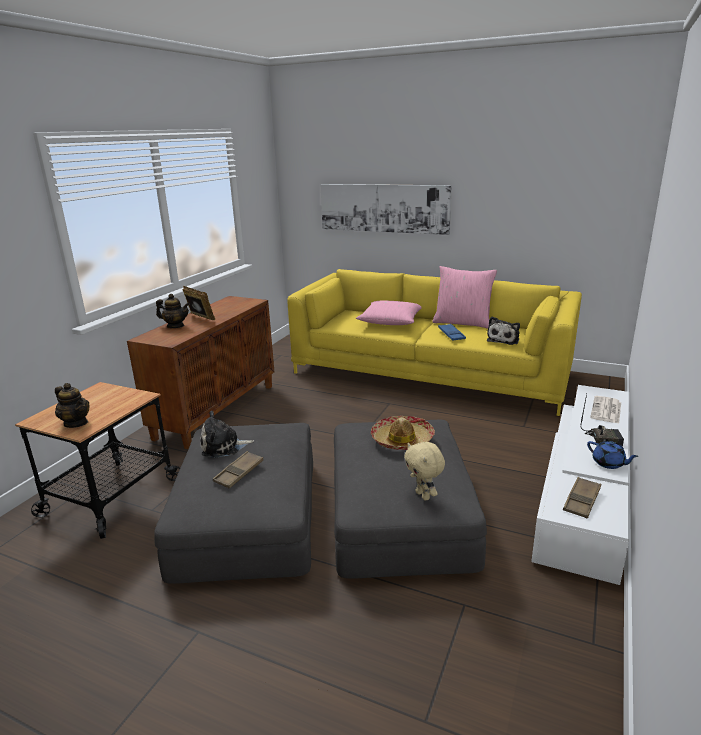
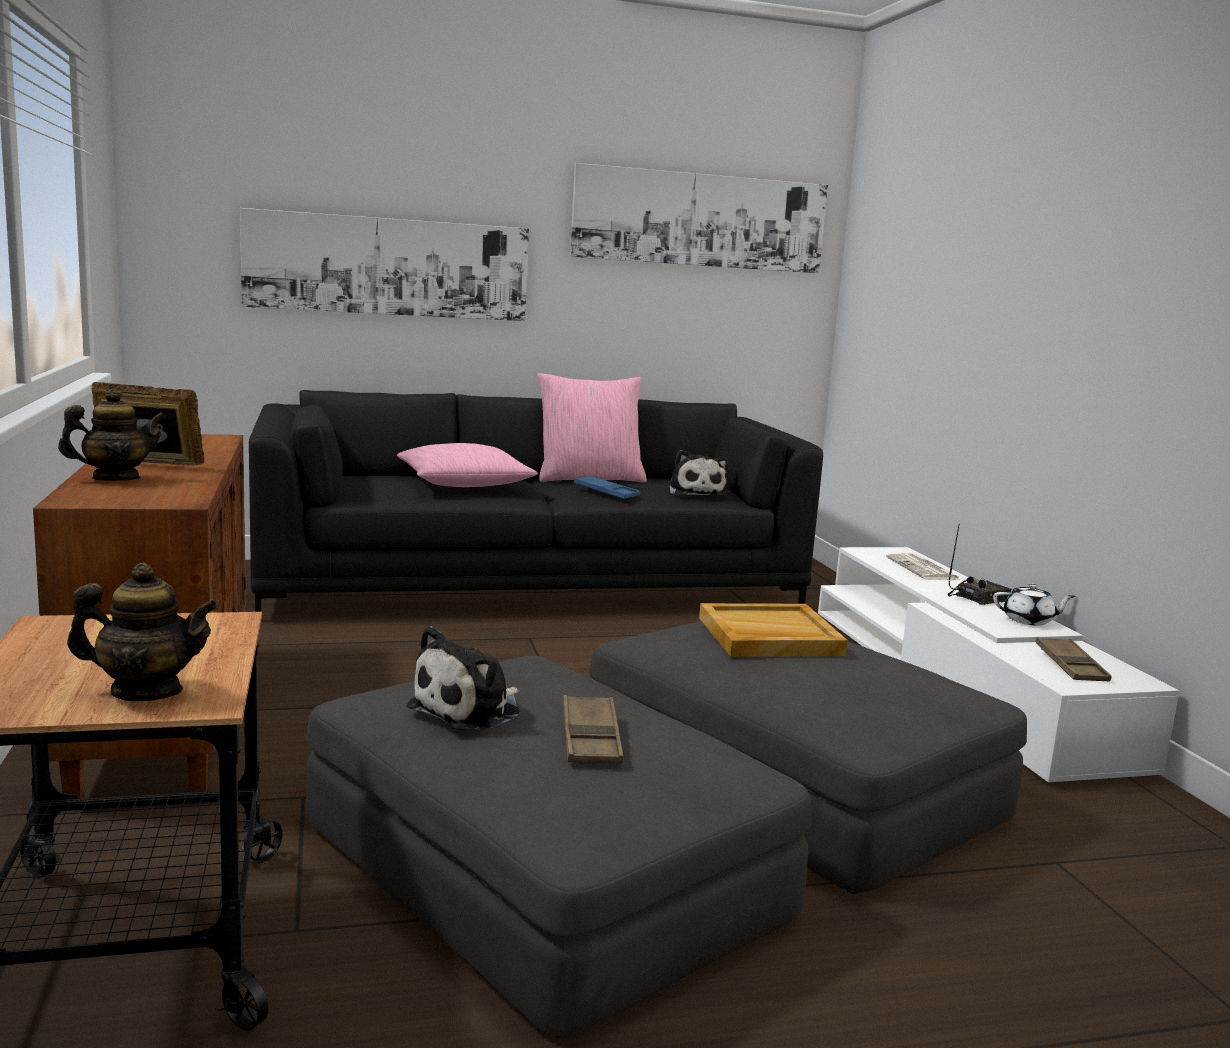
camera: 40 degrees left, 10 degrees down
yellow sofa [287,269,582,416] -> black sofa [249,390,823,622]
hat [371,416,435,450] -> beige tray [699,603,848,657]
beige plush toy [404,442,445,501] -> none
blue teapot [587,441,639,469] -> white teapot [993,584,1075,626]
none -> picture [570,163,828,273]

